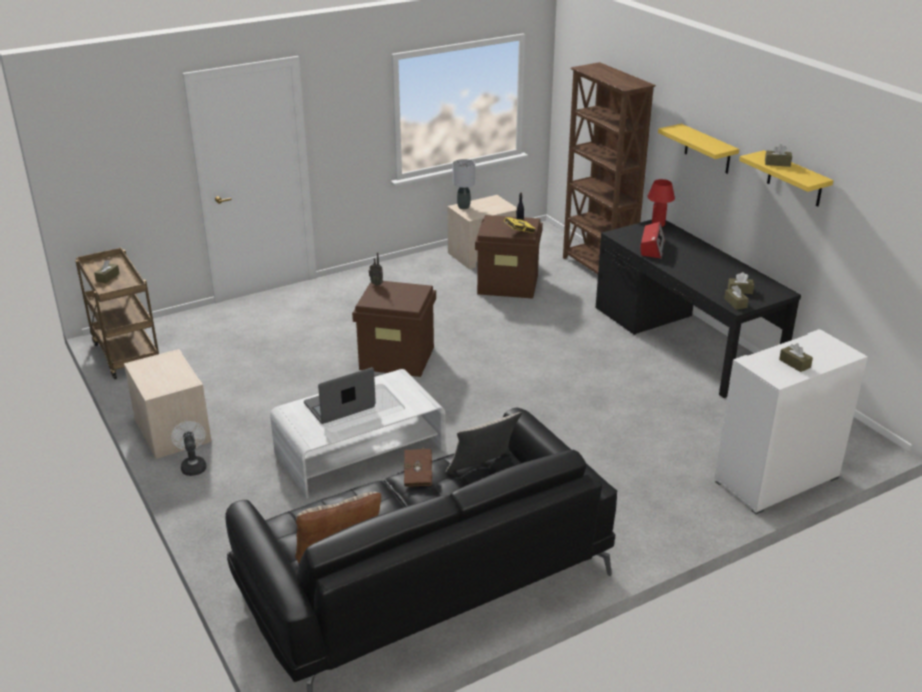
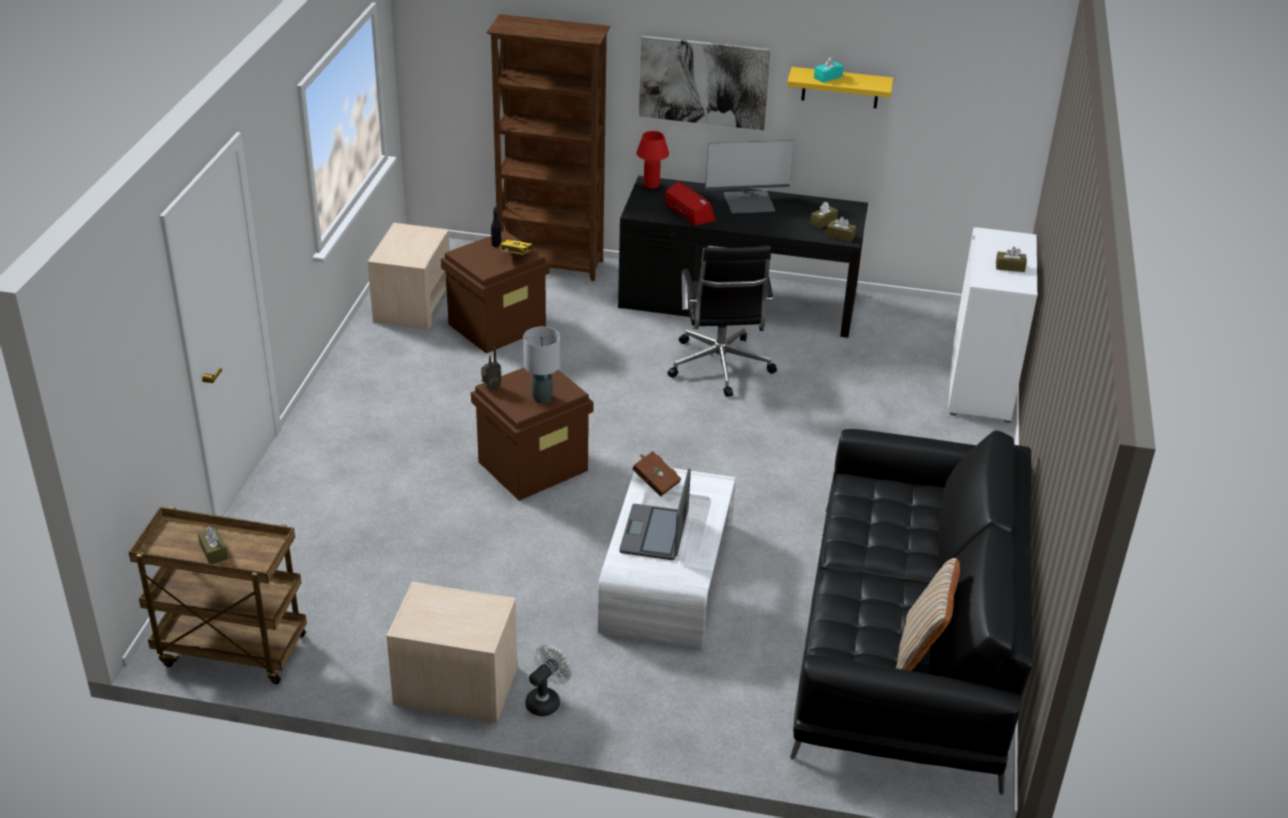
camera: 50 degrees left, 5 degrees up
white fan [171,421,207,476] -> white fan turned 105 degrees clockwise [525,644,572,716]
brown book [404,448,432,487] -> brown book moved to [632,451,681,497]
beige pillow [445,412,522,474] -> none
grey table lamp [453,159,475,209] -> grey table lamp moved to [523,327,560,403]
yellow shelf [658,124,739,174] -> picture [639,36,771,130]
brown tissue box [765,144,792,167] -> turquoise tissue box [814,56,844,83]
none -> black office chair [667,246,777,397]
none -> monitor [705,140,794,213]

